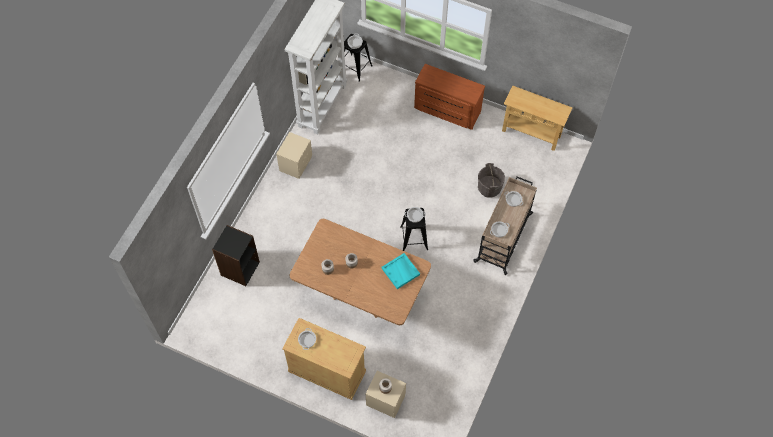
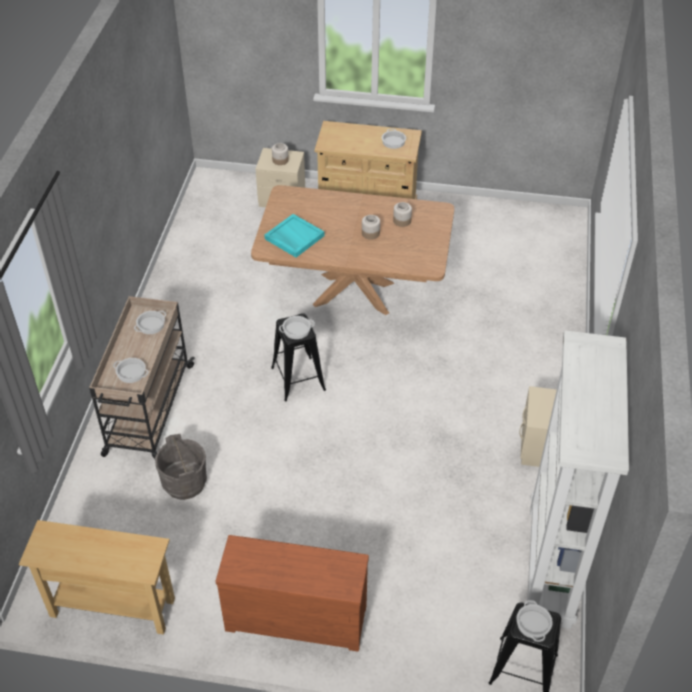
camera: 165 degrees right, 15 degrees down
black bookcase [212,225,260,286] -> none

